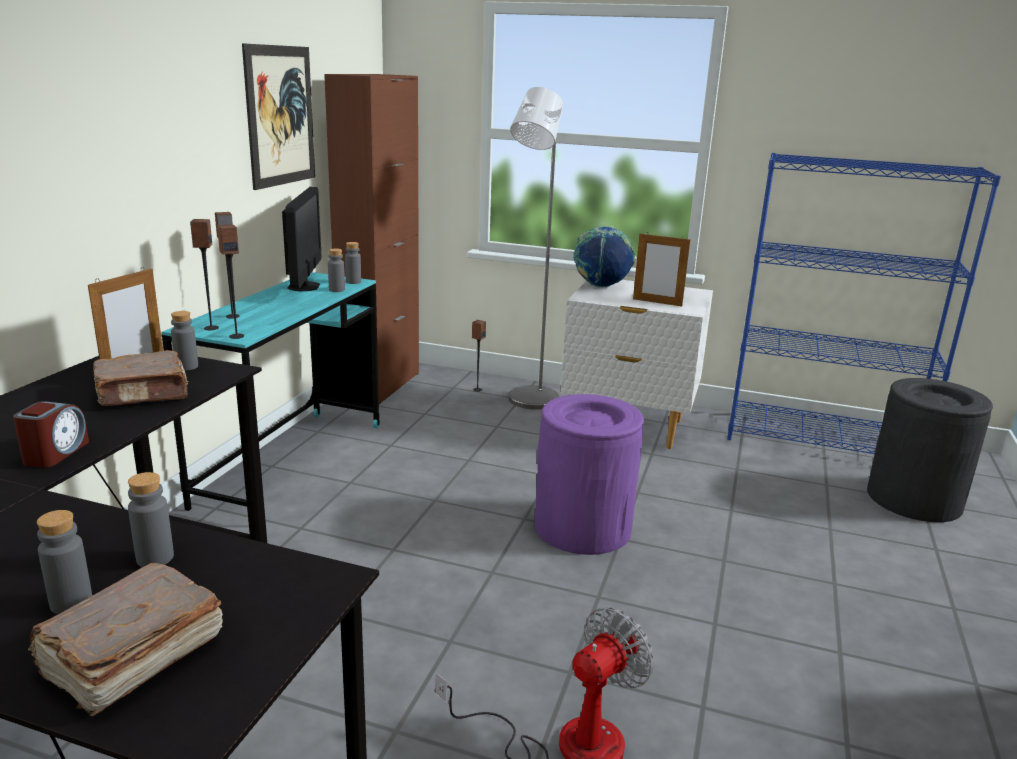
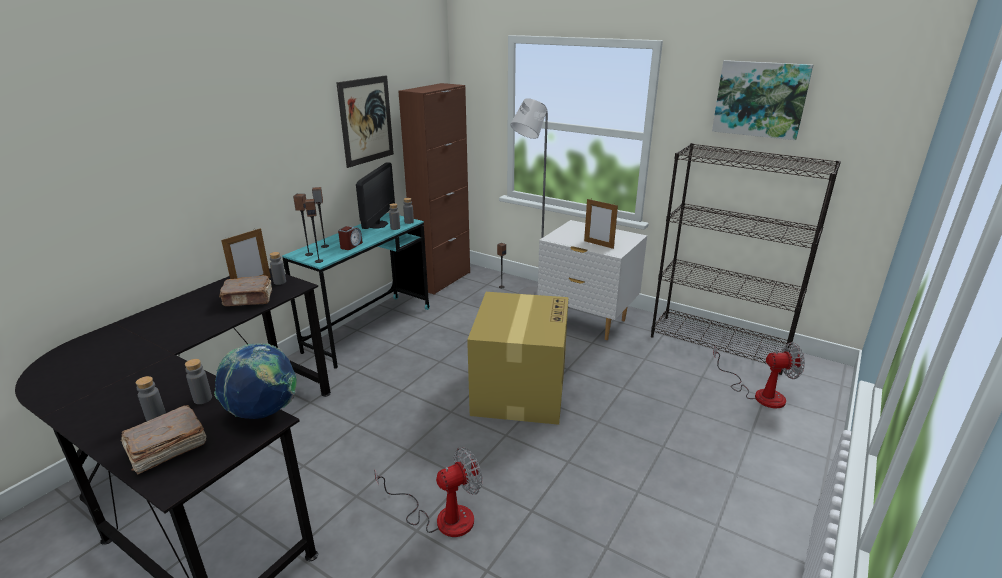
camera: 15 degrees right, 5 degrees up
alarm clock [13,401,89,468] -> alarm clock moved to [338,226,363,250]
purple trash can [535,394,644,555] -> cardboard box [467,292,569,425]
globe [574,226,635,288] -> globe moved to [214,343,297,419]
blue bookcase [727,153,1001,454] -> black bookcase [651,143,841,375]
black trash can [867,378,993,522] -> fan [713,342,805,409]
none -> picture [712,60,813,140]

